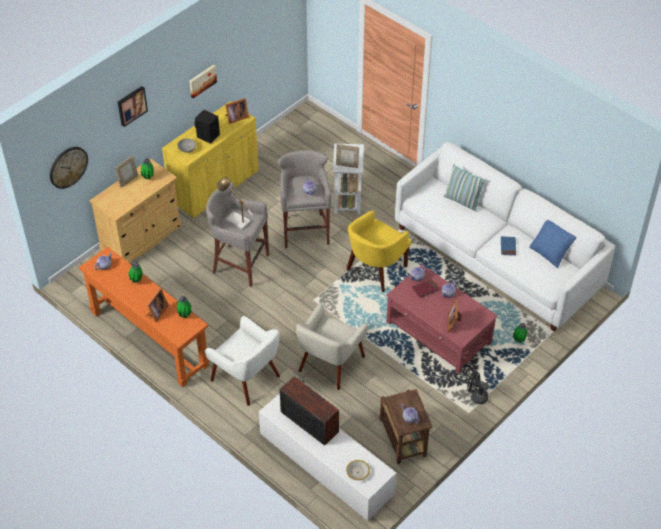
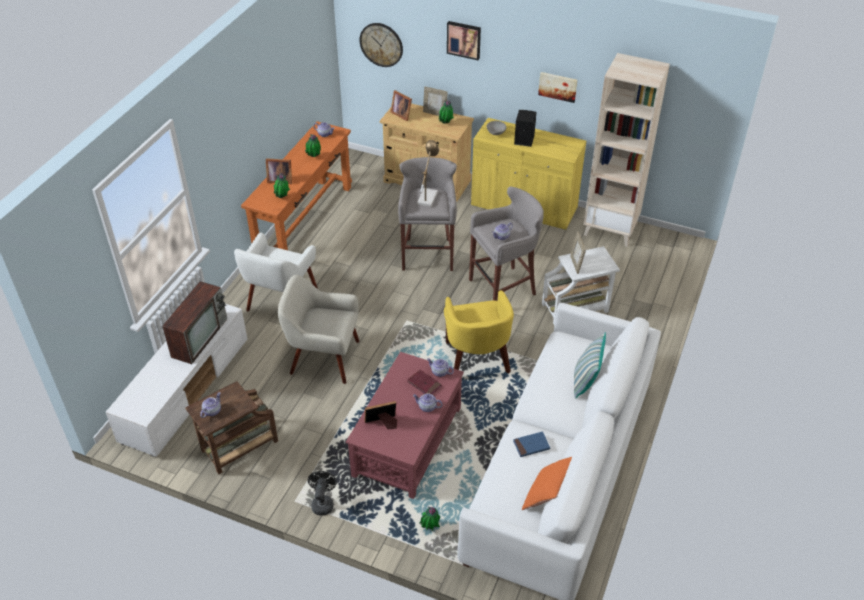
camera: 70 degrees right, 5 degrees down
picture frame [225,98,249,124] -> picture frame moved to [390,90,412,121]
yellow armchair [346,211,411,292] -> yellow armchair turned 120 degrees counterclockwise [444,290,514,373]
bowl [346,460,370,480] -> none
blue pillow [529,220,577,268] -> orange pillow [522,457,572,510]
none -> beige bookcase [584,53,670,247]

